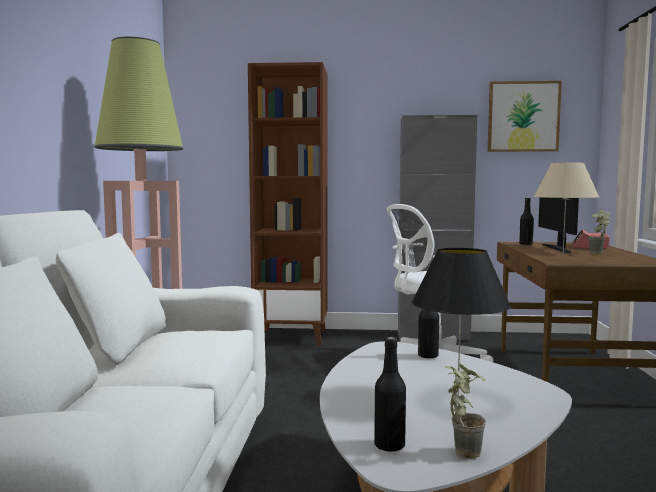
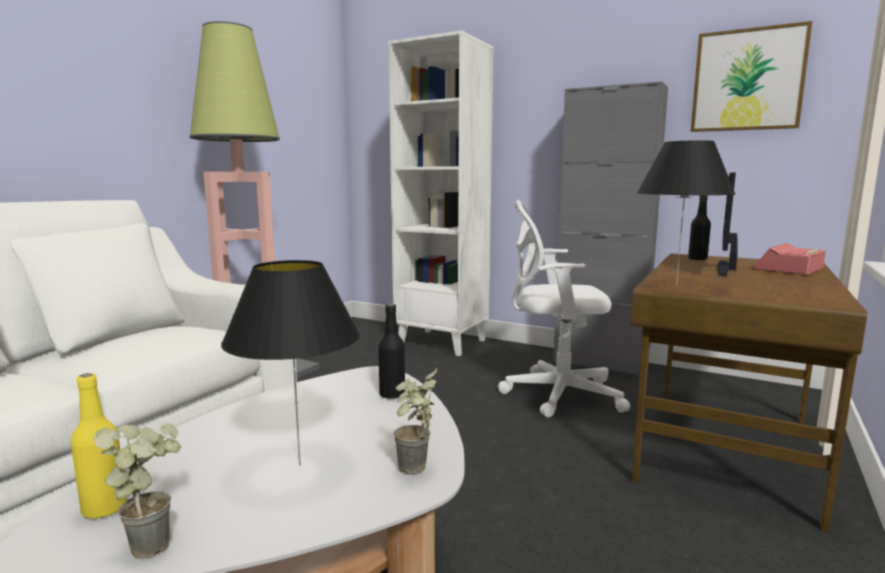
camera: 25 degrees right, 5 degrees up
brown bookcase [248,62,328,346] -> white bookcase [388,30,494,356]
black bottle [374,337,406,452] -> yellow bottle [71,373,127,519]
beige table lamp [534,163,599,260] -> black table lamp [637,140,736,286]
potted plant [588,209,611,254] -> potted plant moved to [394,368,437,475]

